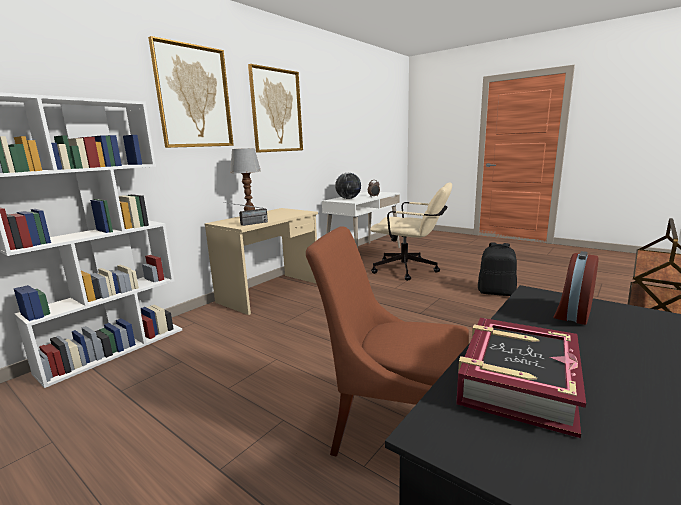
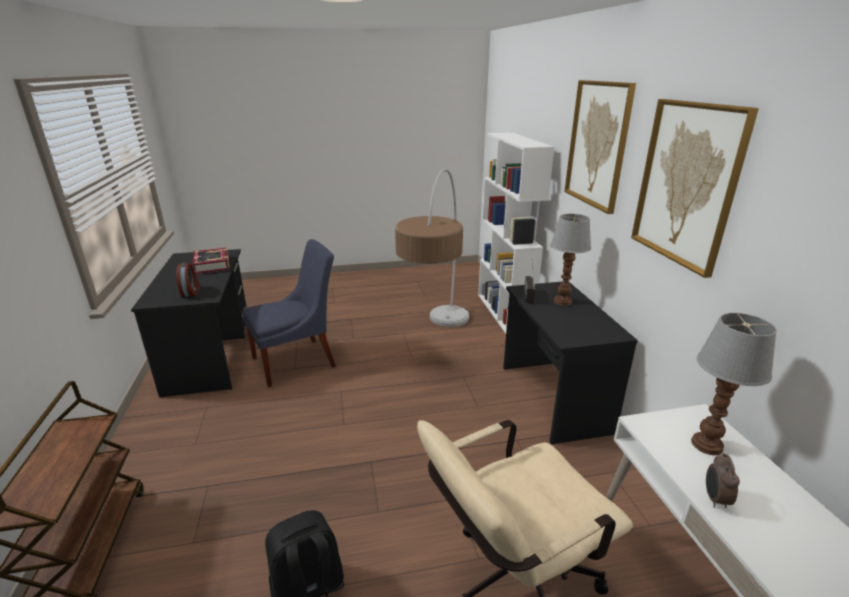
camera: 130 degrees right, 10 degrees up
beige desk [205,208,318,315] -> black desk [503,281,638,444]
brown chair [306,226,469,457] -> blue chair [242,239,336,387]
globe [335,173,361,199] -> table lamp [691,313,776,455]
none -> floor lamp [395,169,469,327]

